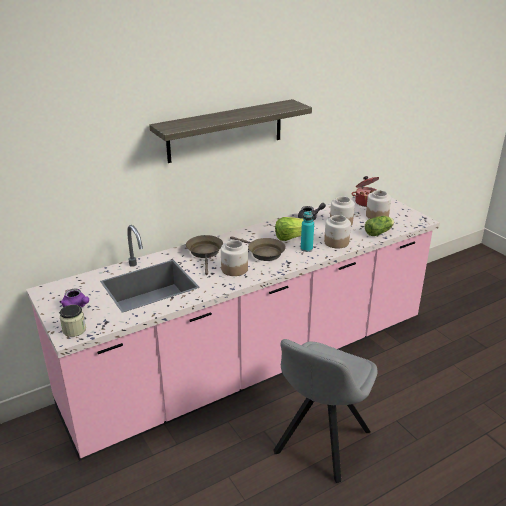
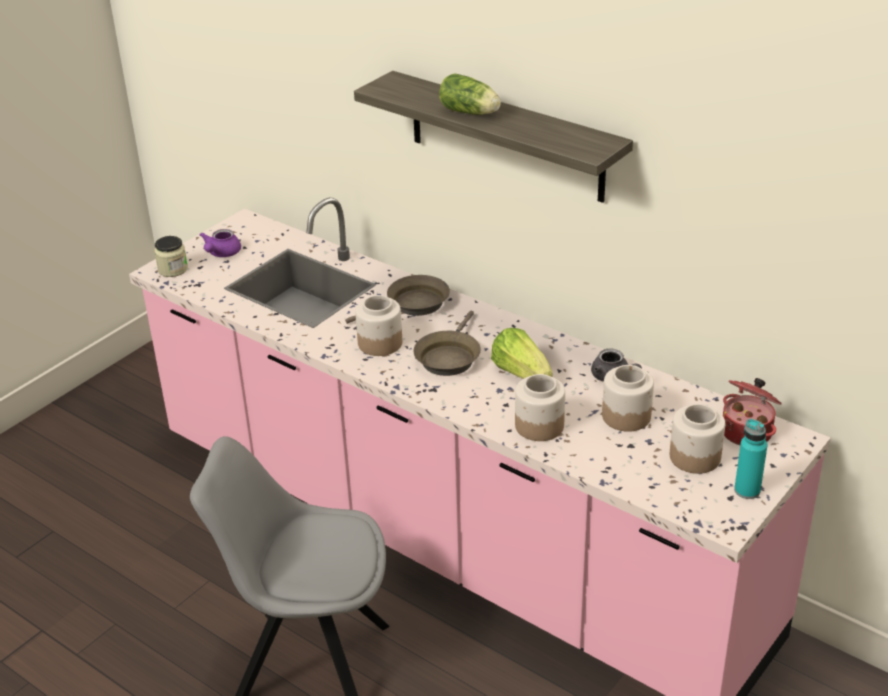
camera: 70 degrees right, 5 degrees up
turquoise bottle [301,211,314,252] -> turquoise bottle moved to [734,419,768,499]
lettuce [365,216,394,236] -> lettuce moved to [439,73,501,115]

